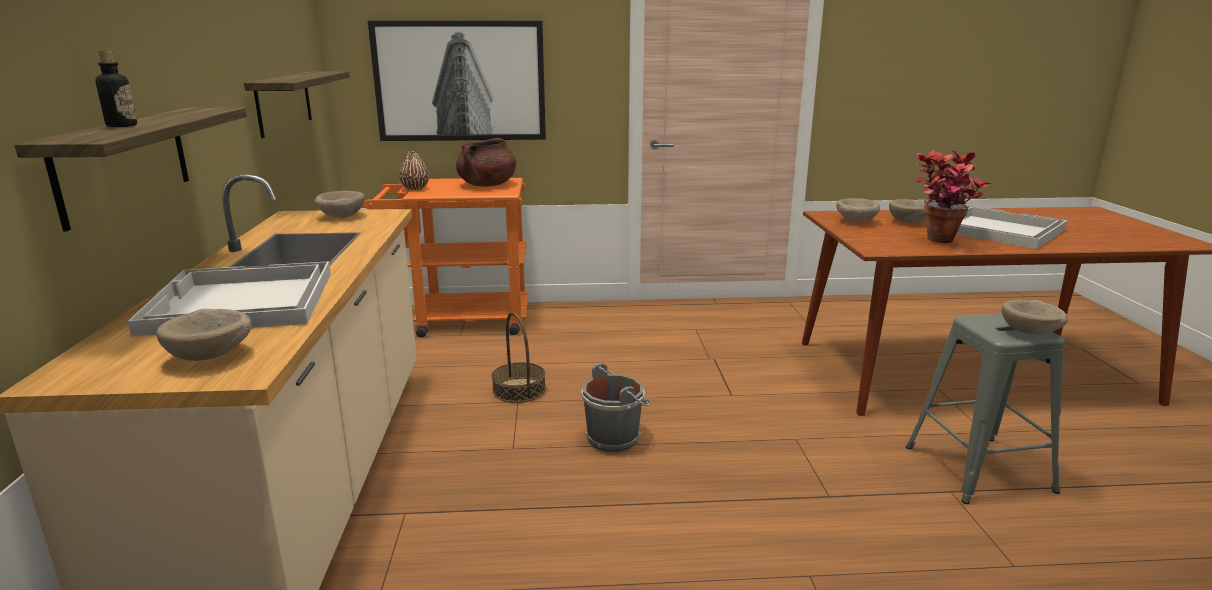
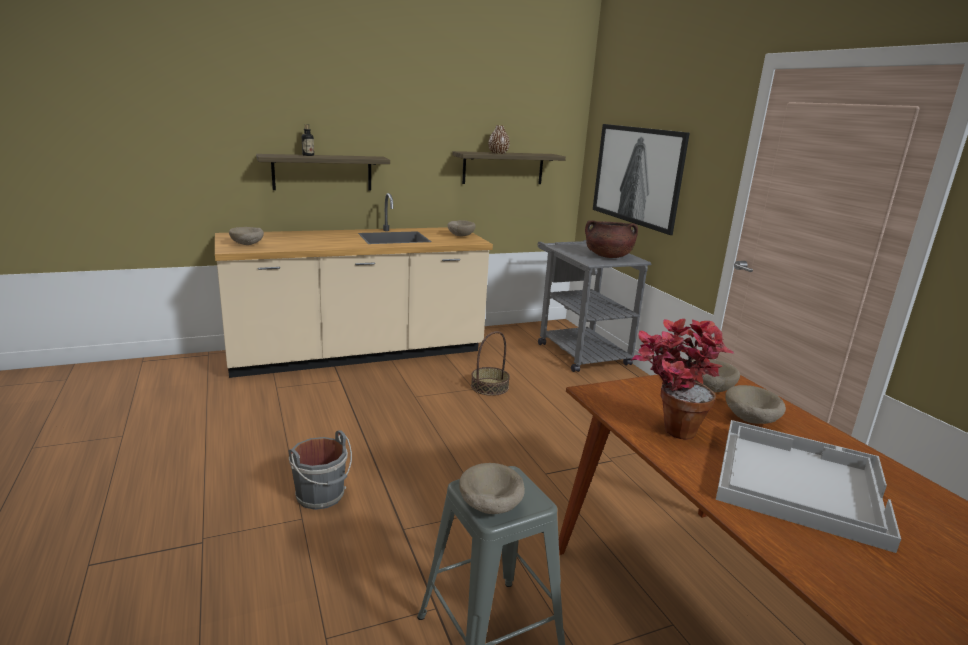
camera: 70 degrees right, 0 degrees up
white tray [127,261,331,337] -> none
orange cart [364,178,529,338] -> grey cart [538,240,651,372]
brown vase [399,151,429,190] -> brown vase moved to [488,125,510,154]
grey bucket [580,363,649,452] -> grey bucket moved to [289,430,352,510]

